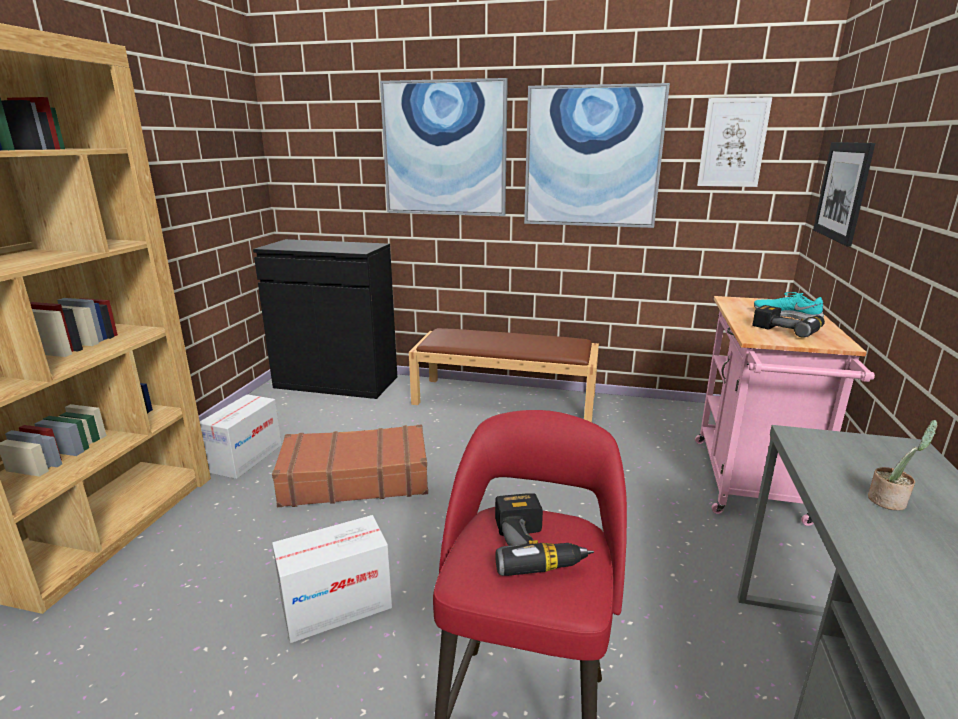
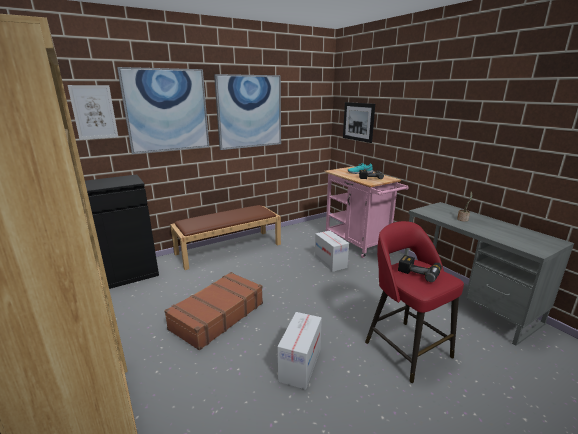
camera: 45 degrees left, 0 degrees up
cardboard box [200,394,282,479] -> cardboard box moved to [315,231,349,272]
picture [697,97,772,187] -> picture moved to [68,85,118,140]

